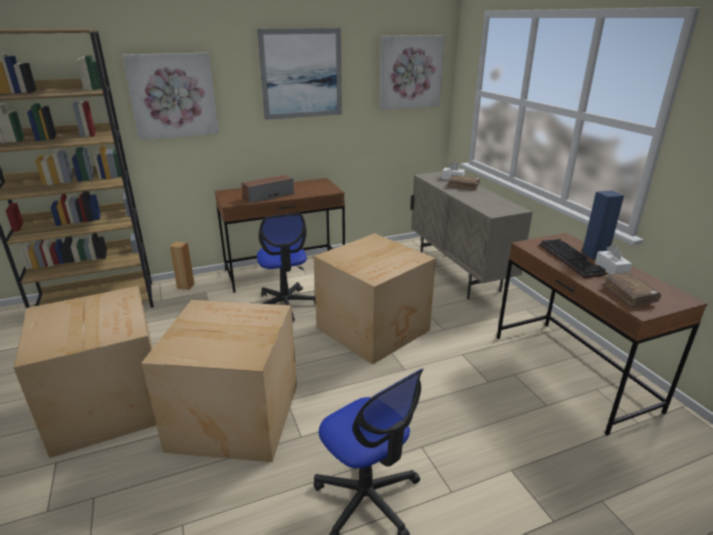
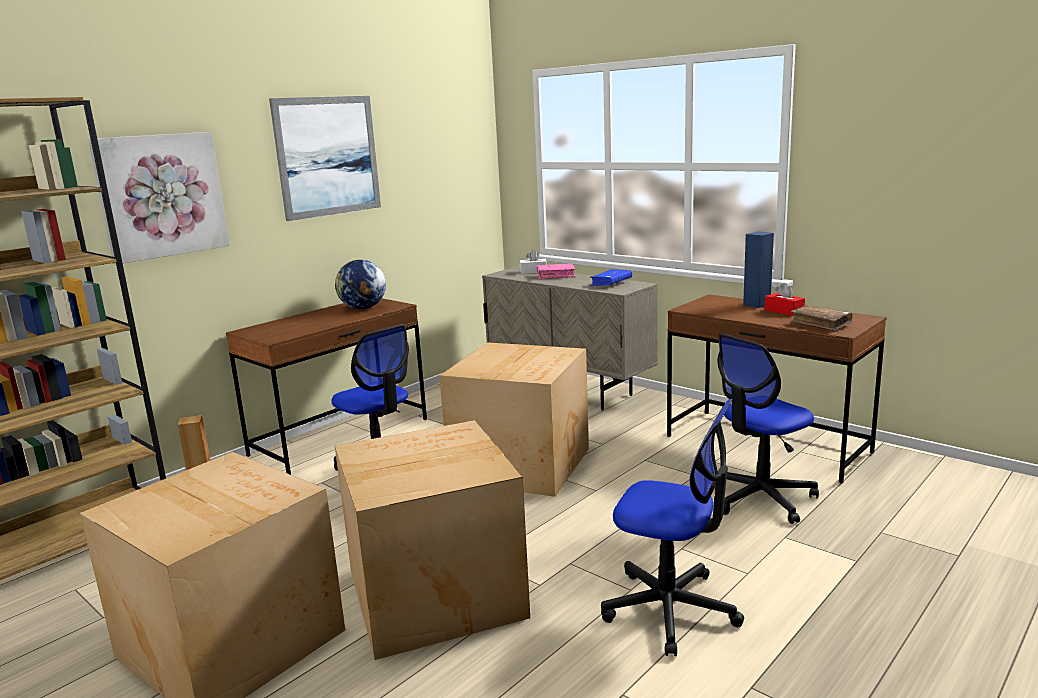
camera: 25 degrees left, 10 degrees down
speaker [241,174,294,204] -> none
picture [379,35,445,110] -> none
brown book [447,175,480,191] -> pink book [537,263,575,279]
keyboard [540,239,606,278] -> none
white tissue box [595,245,632,274] -> red tissue box [765,283,805,316]
none -> globe [335,260,386,309]
none -> blue book [590,269,632,286]
none -> office chair [717,334,819,524]

